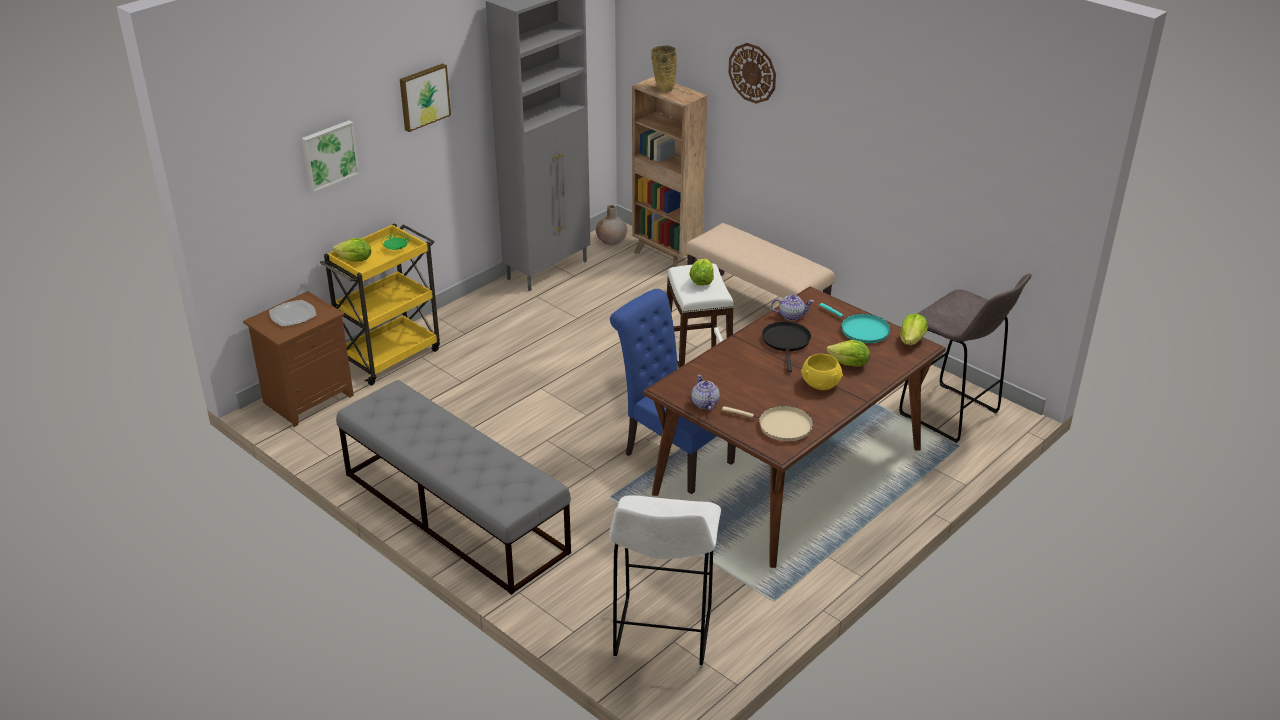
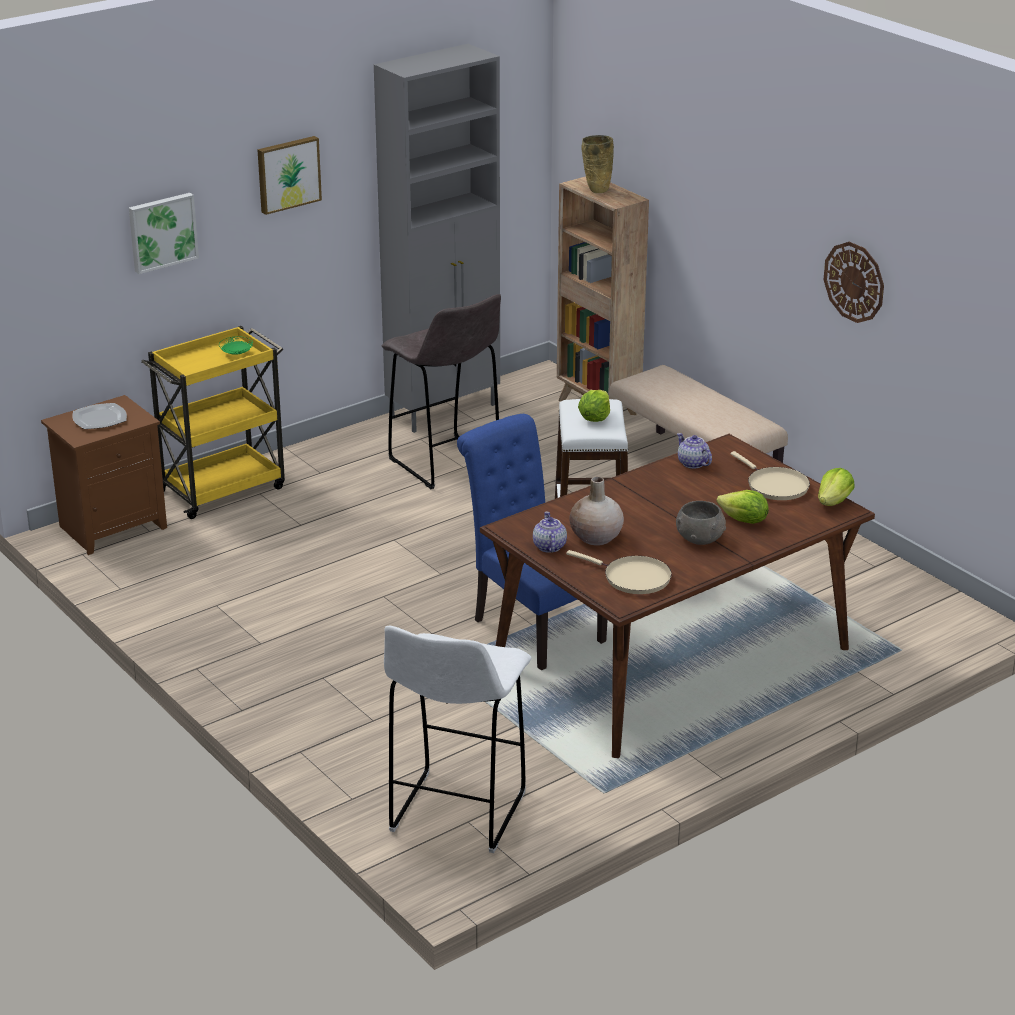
camera: 10 degrees right, 5 degrees down
lettuce [333,238,371,262] -> none
grey bench [336,380,571,595] -> none
beige vase [596,205,627,245] -> beige vase moved to [569,477,624,546]
wall clock [728,43,776,104] -> wall clock moved to [824,242,884,323]
black frying pan [762,321,811,372] -> none
teapot [771,295,814,321] -> teapot turned 135 degrees counterclockwise [677,433,712,469]
yellow bowl [801,354,843,390] -> grey bowl [676,501,726,545]
turquoise frying pan [819,303,891,343] -> beige frying pan [731,451,810,500]
grey stool [899,273,1031,443] -> grey stool moved to [382,294,501,489]

